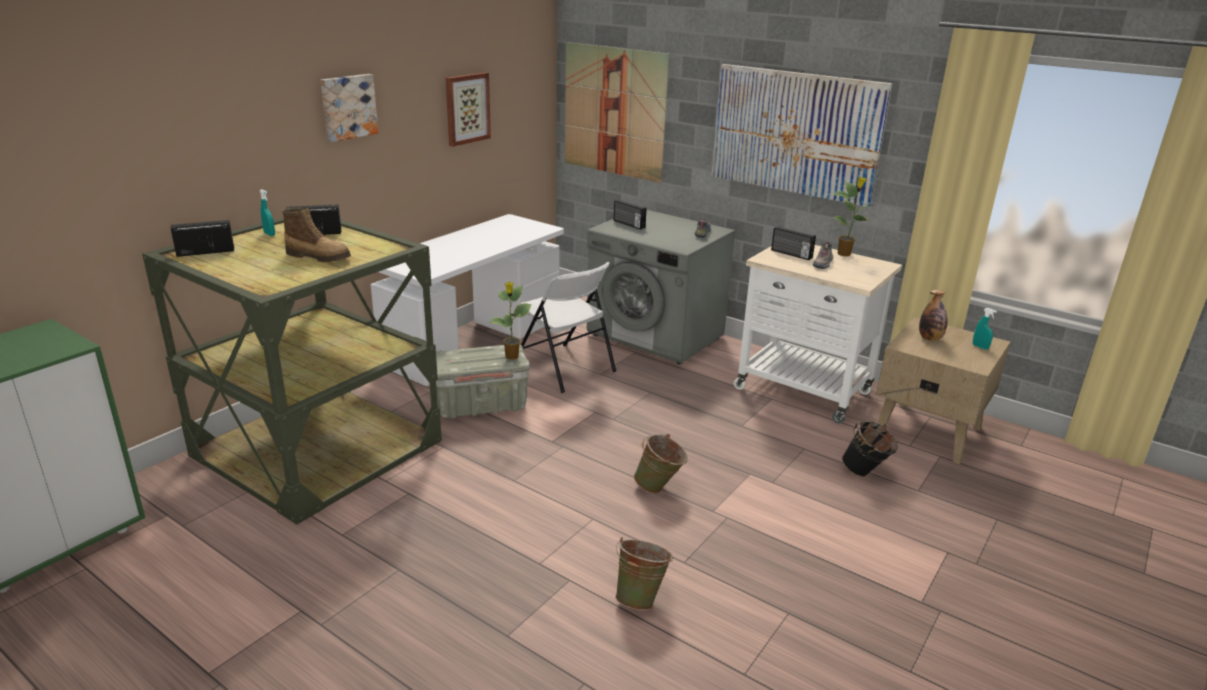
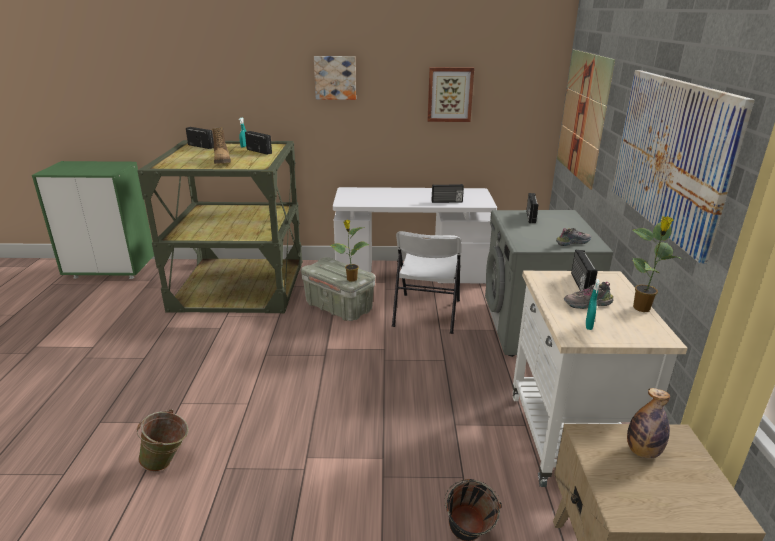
camera: 55 degrees right, 0 degrees up
green bucket [634,434,688,493] -> none
turquoise spray bottle [973,308,997,350] -> turquoise spray bottle moved to [586,279,599,330]
none -> radio [432,184,464,203]

